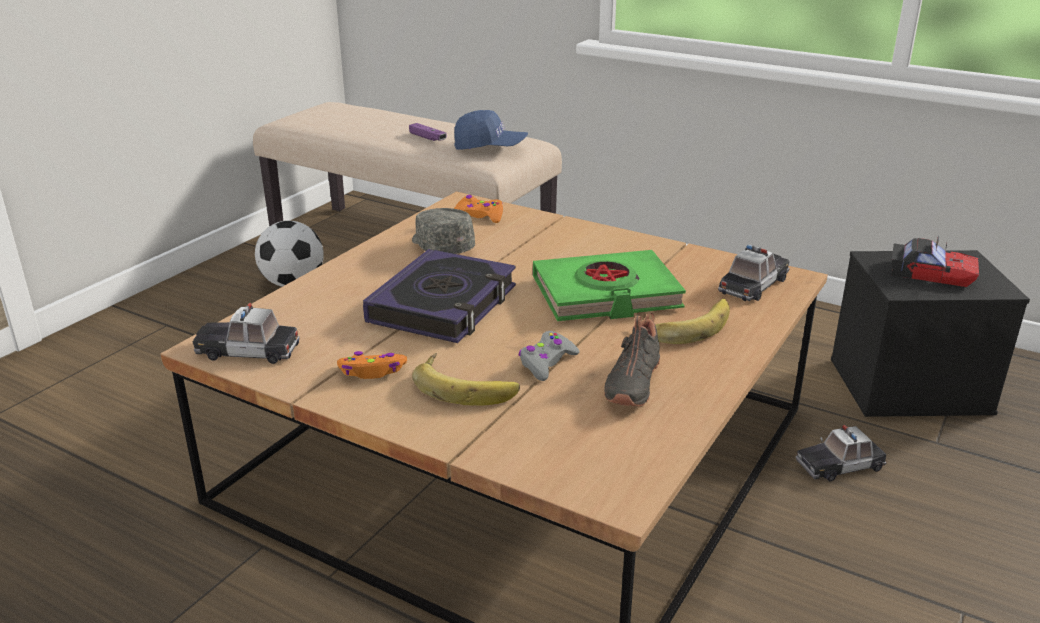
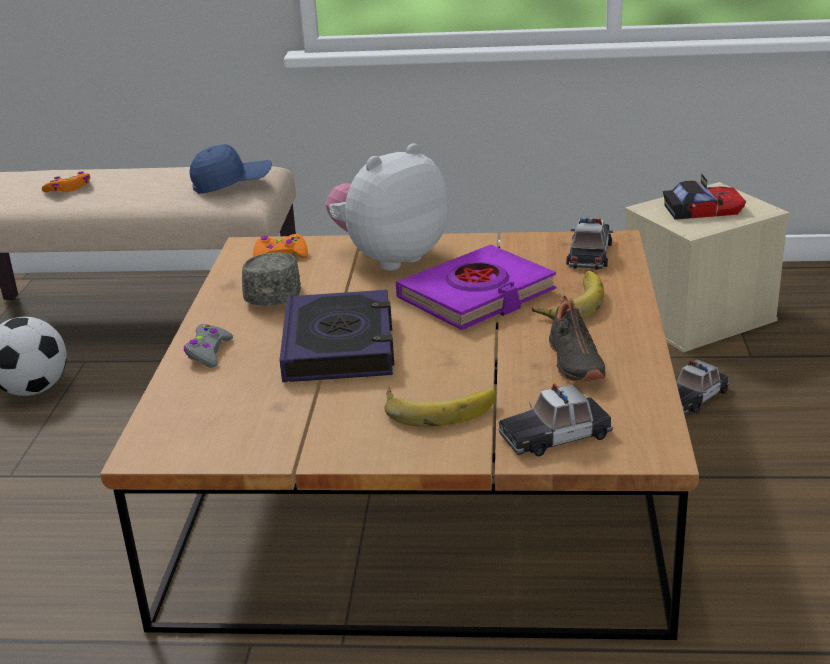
camera: 25 degrees left, 0 degrees up
toy car [193,303,300,364] -> toy car moved to [498,383,613,456]
orange game controller [337,351,407,379] -> orange game controller moved to [42,171,91,192]
purple game controller [409,123,447,141] -> none
grey cap [412,208,475,254] -> grey cap turned 60 degrees clockwise [242,252,301,306]
grey game controller [519,331,579,381] -> grey game controller moved to [184,324,233,367]
green book [533,250,686,321] -> purple book [396,245,557,330]
black storage box [831,250,1030,417] -> beige storage box [625,182,789,353]
none -> plush toy [325,143,449,271]

